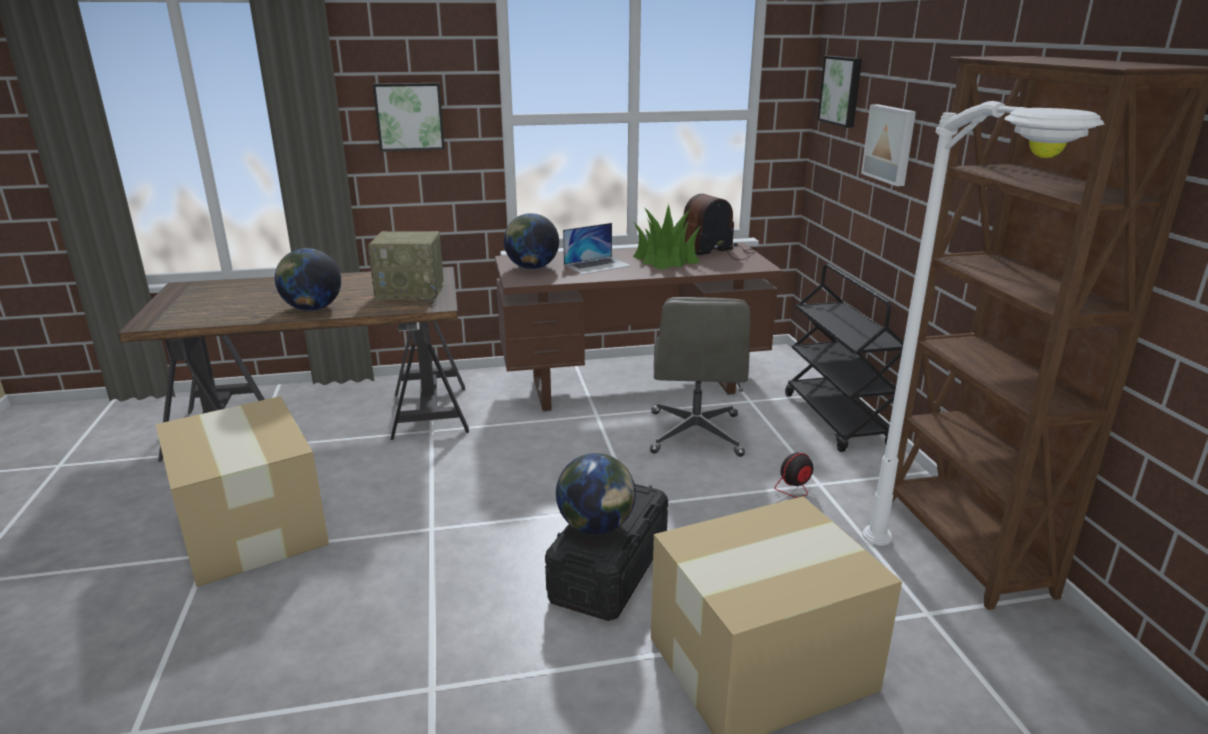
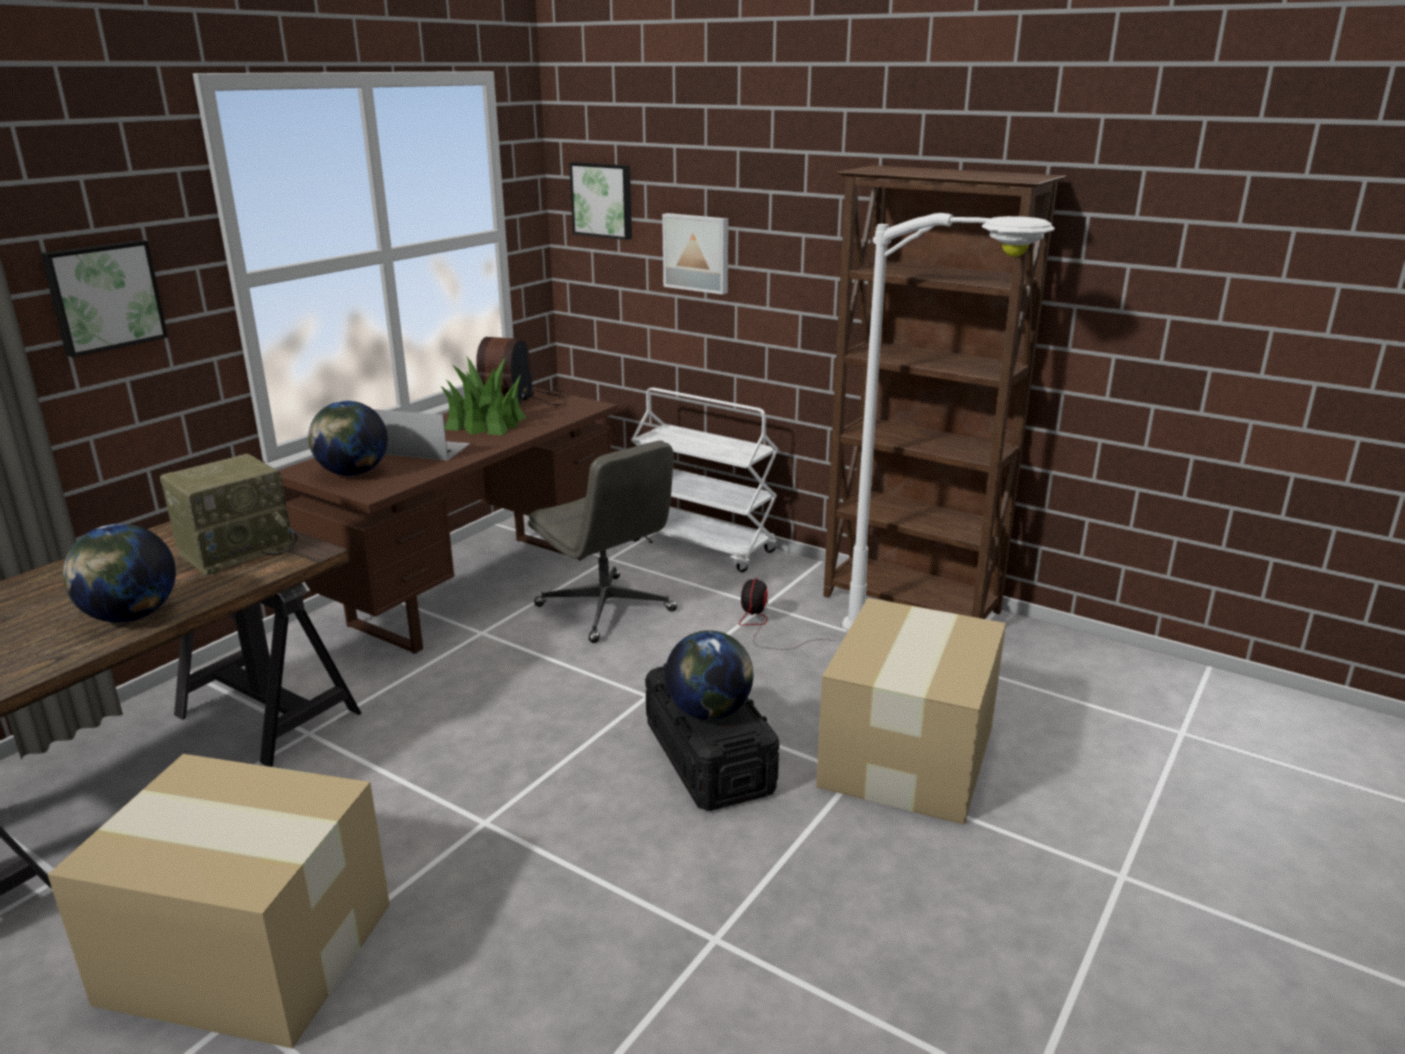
camera: 45 degrees left, 0 degrees up
laptop [563,223,632,275] -> laptop turned 90 degrees counterclockwise [374,409,470,460]
black cart [785,264,904,452] -> white cart [631,387,778,572]

